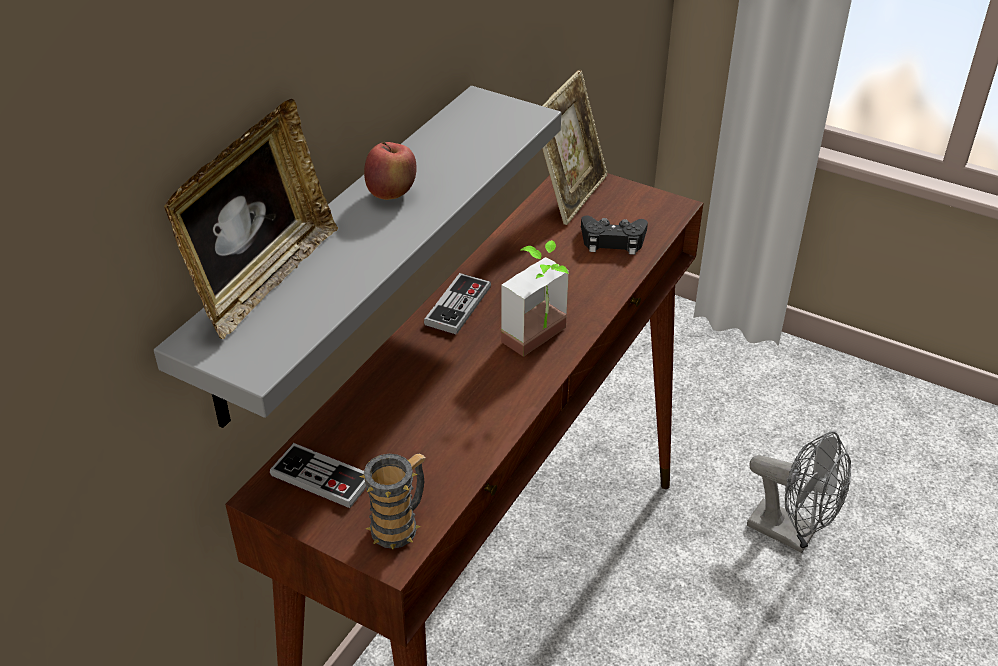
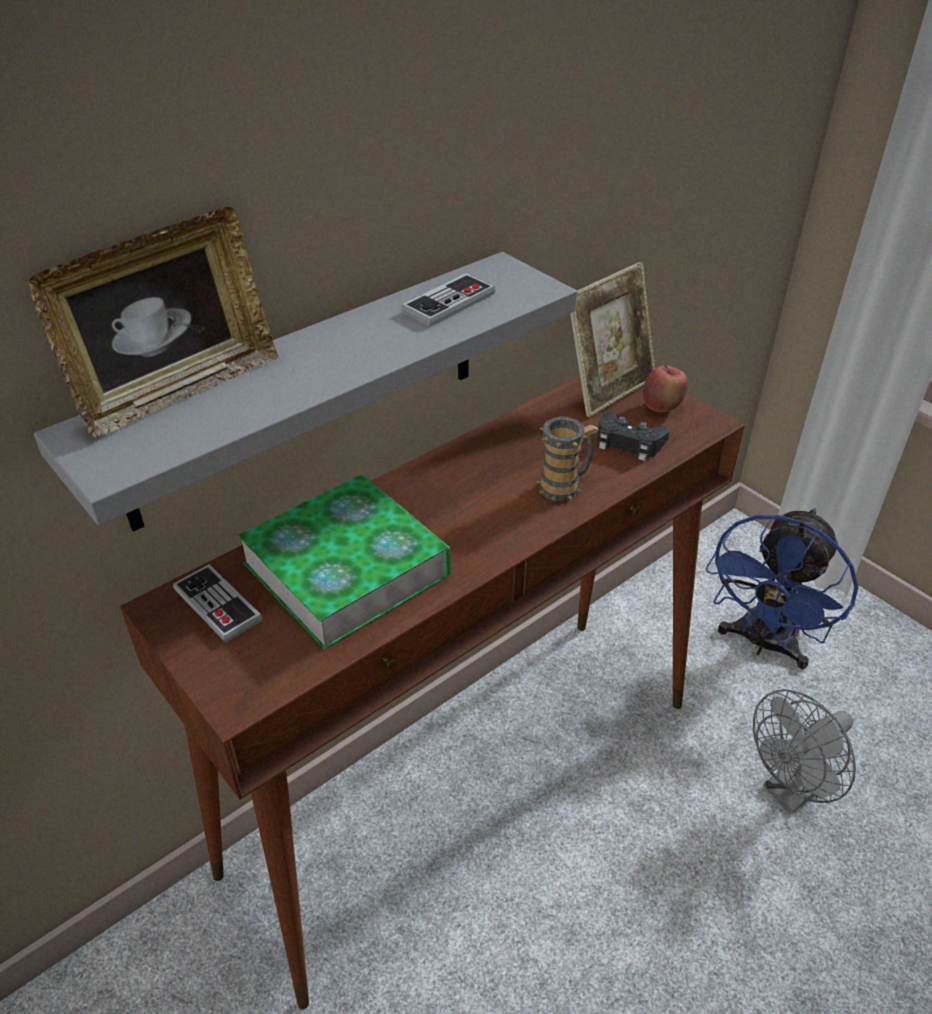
camera: 20 degrees right, 0 degrees up
mug [359,454,426,549] -> mug moved to [536,417,599,501]
apple [364,141,417,200] -> apple moved to [643,365,688,412]
game controller [424,273,491,335] -> game controller moved to [401,273,495,327]
potted plant [501,240,569,357] -> none
grey fan [747,431,851,553] -> grey fan turned 90 degrees clockwise [753,689,856,813]
none -> book [238,474,451,650]
none -> blue fan [705,508,858,669]

